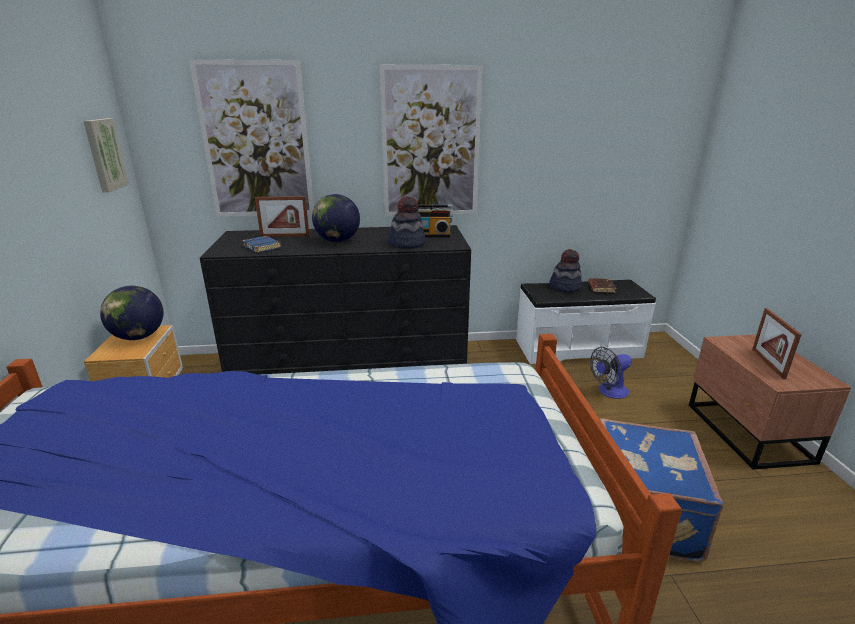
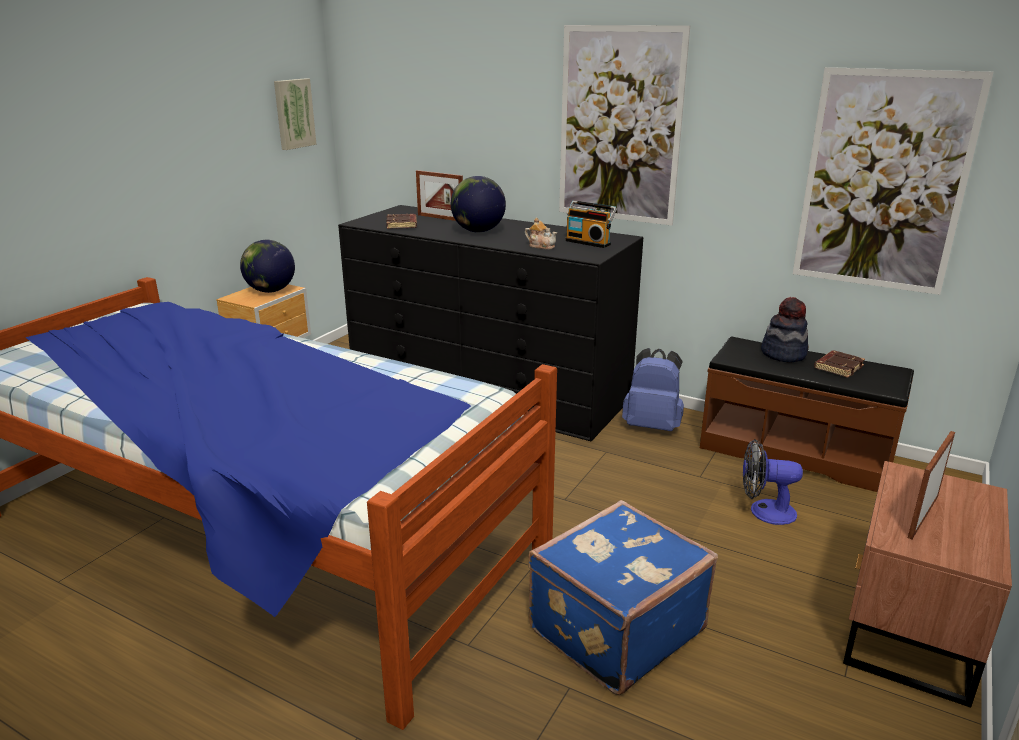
camera: 35 degrees right, 0 degrees up
picture [189,59,314,217] -> picture moved to [793,67,993,295]
blue book [242,236,282,253] -> brown book [386,214,417,229]
hat [388,196,425,249] -> teapot [525,217,557,250]
white bench [516,280,656,364] -> brown bench [700,337,914,492]
none -> blue backpack [622,348,684,431]

